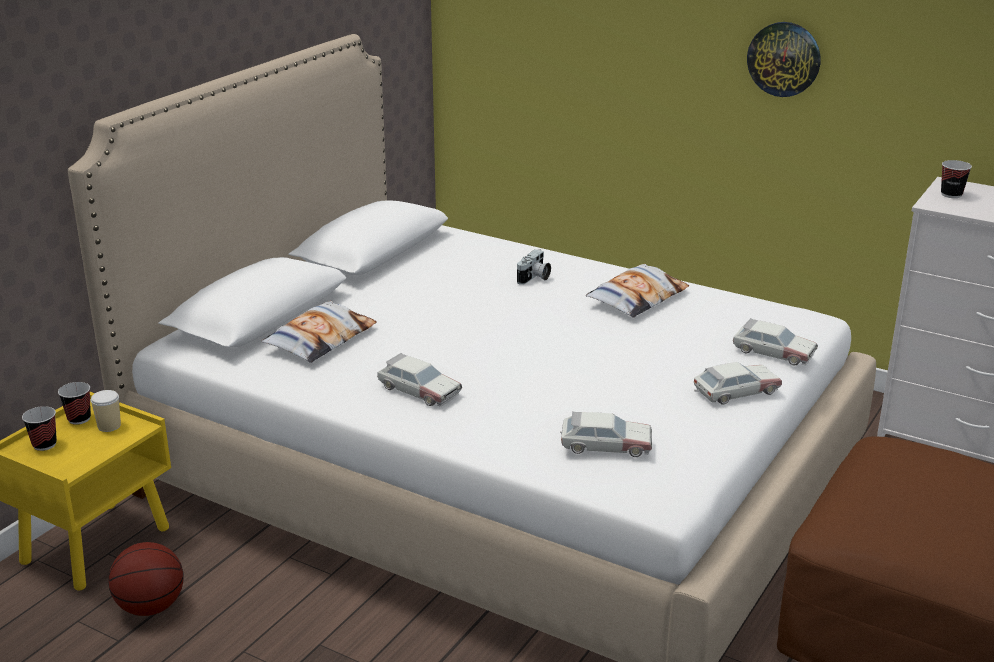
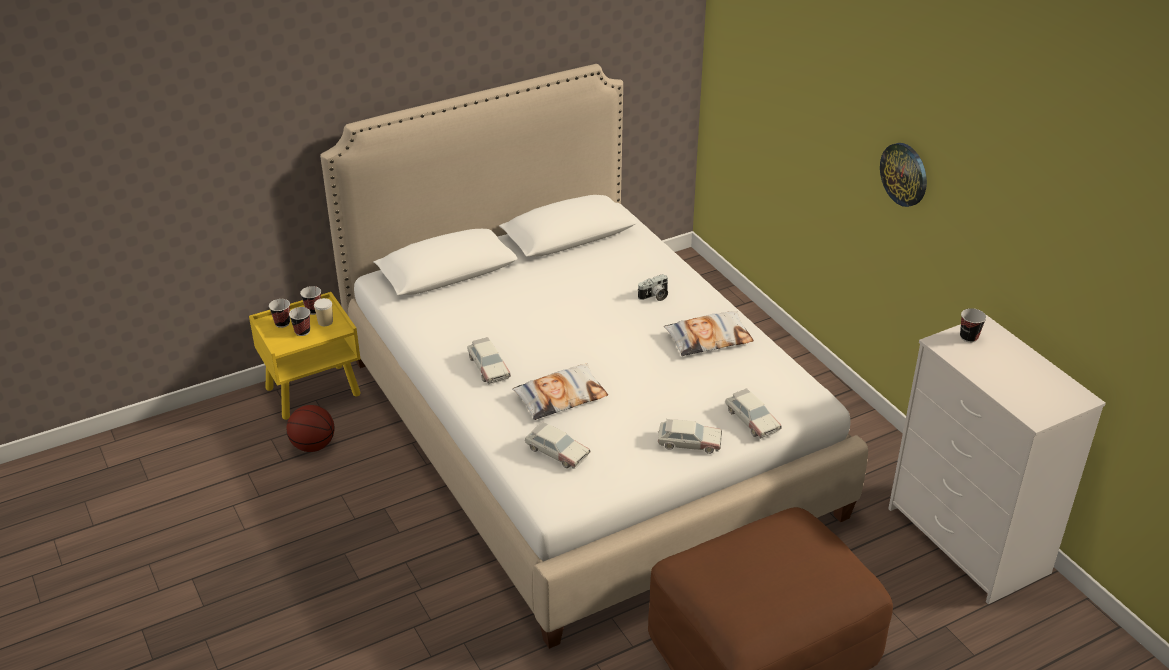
camera: 30 degrees right, 10 degrees up
pillow [261,301,376,363] -> pillow moved to [512,364,608,420]
none -> cup [289,307,310,336]

